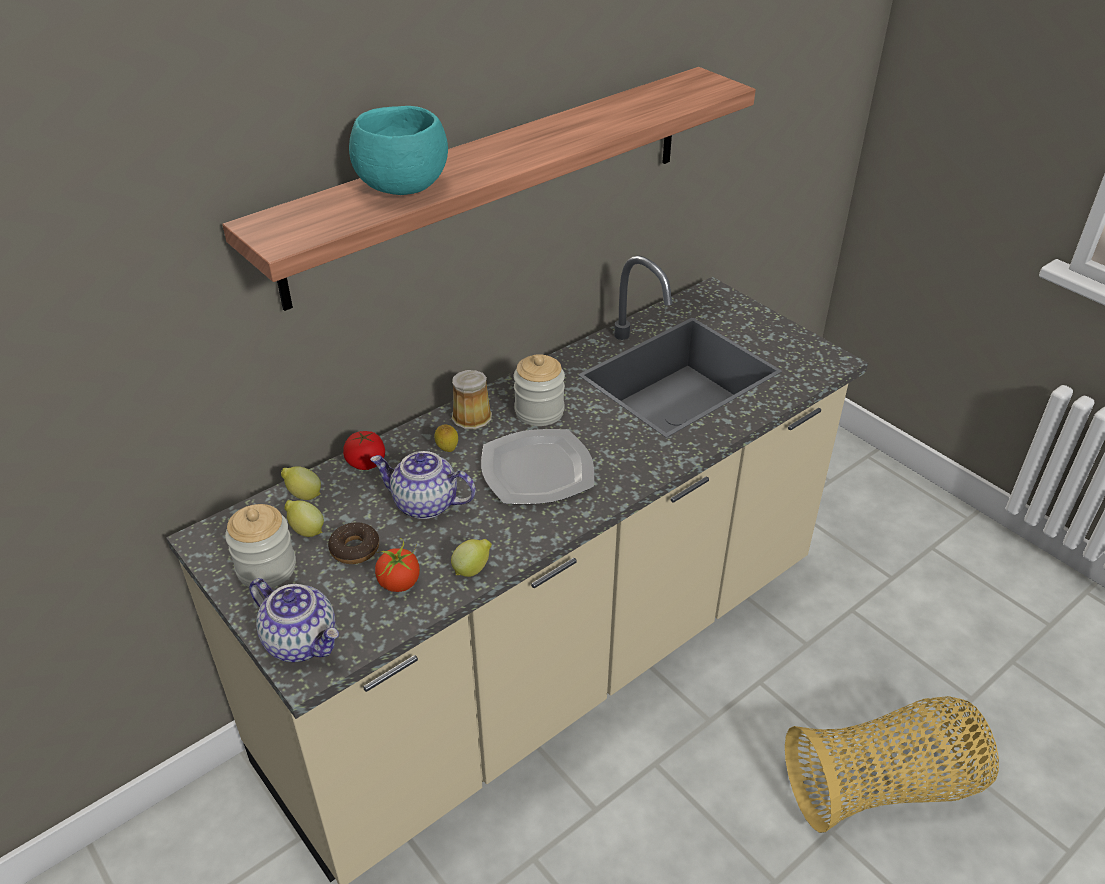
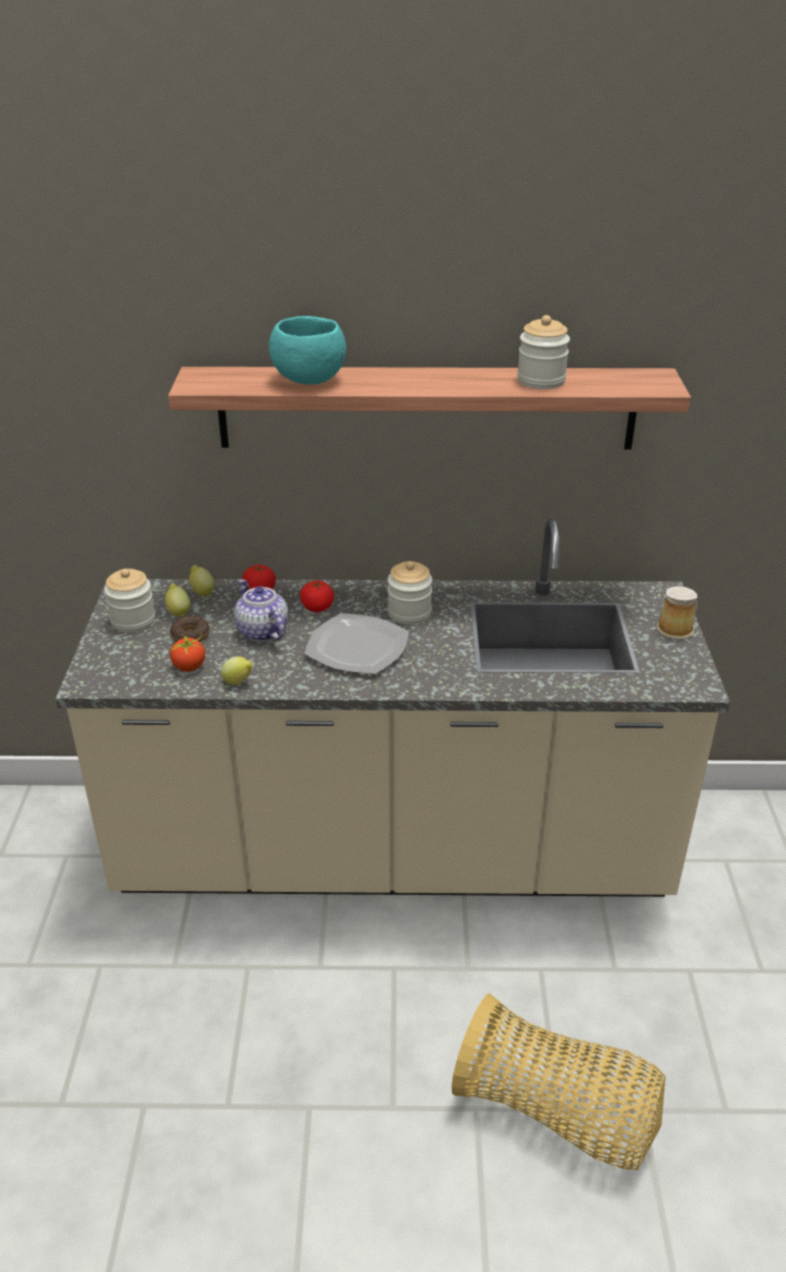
camera: 40 degrees right, 5 degrees down
teapot [249,578,339,662] -> none
lemon [435,424,458,452] -> tomato [300,580,334,612]
mug [452,370,492,429] -> mug moved to [657,586,697,639]
none -> jar [517,315,570,389]

